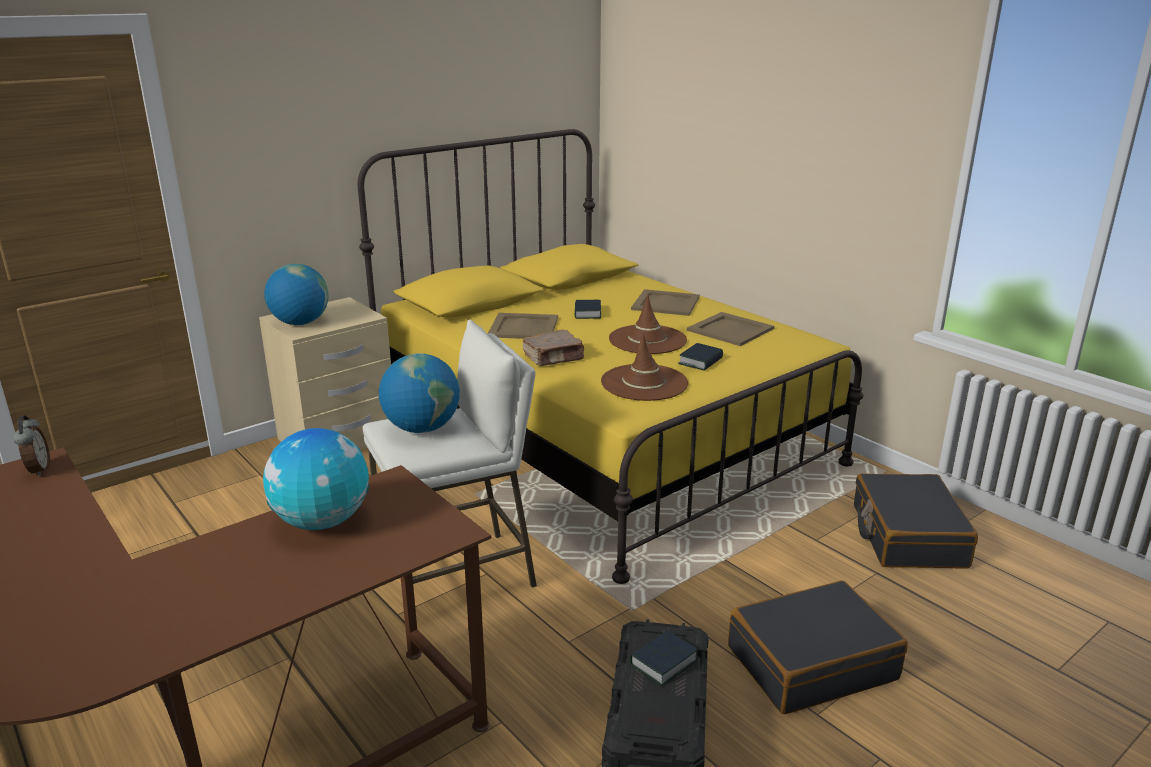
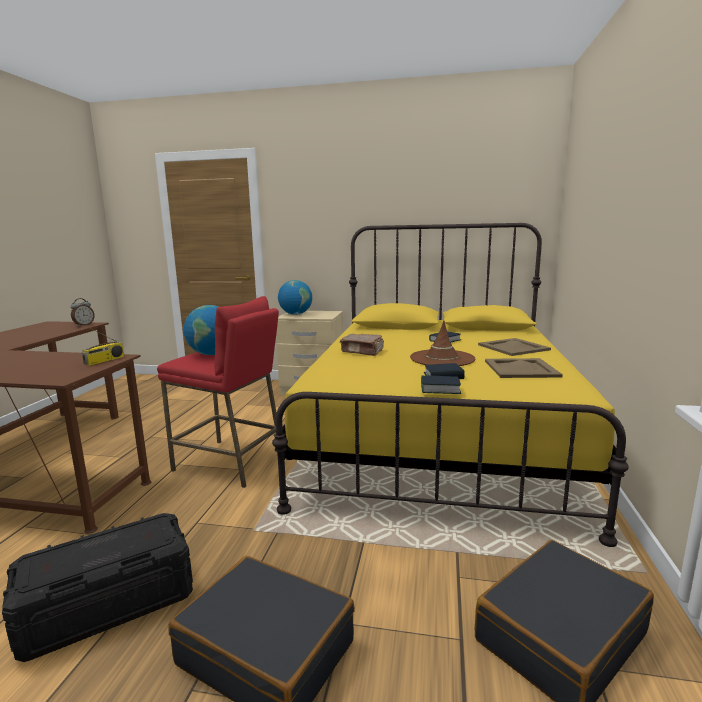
camera: 50 degrees right, 10 degrees down
globe [263,428,369,530] -> none
white stool [363,319,537,587] -> red stool [157,296,279,488]
beige tray [488,313,558,339] -> none
brown hat [601,334,688,401] -> none
book [630,630,698,686] -> book moved to [421,376,461,394]
none -> radio [82,325,124,366]

